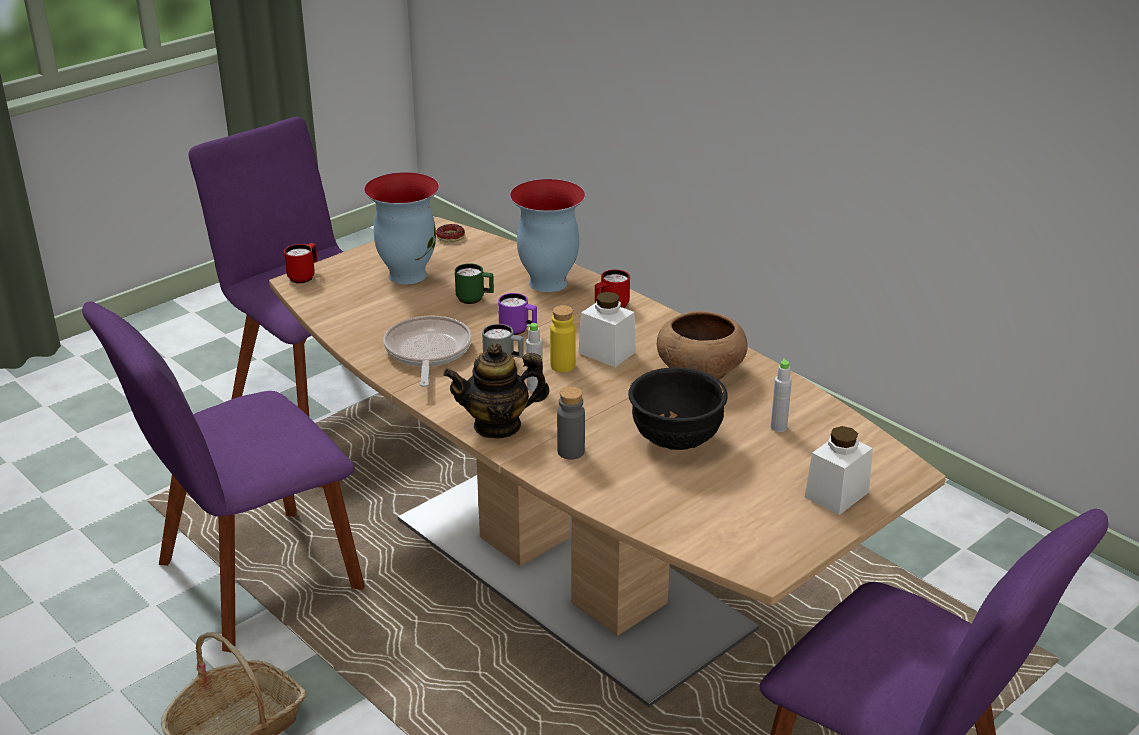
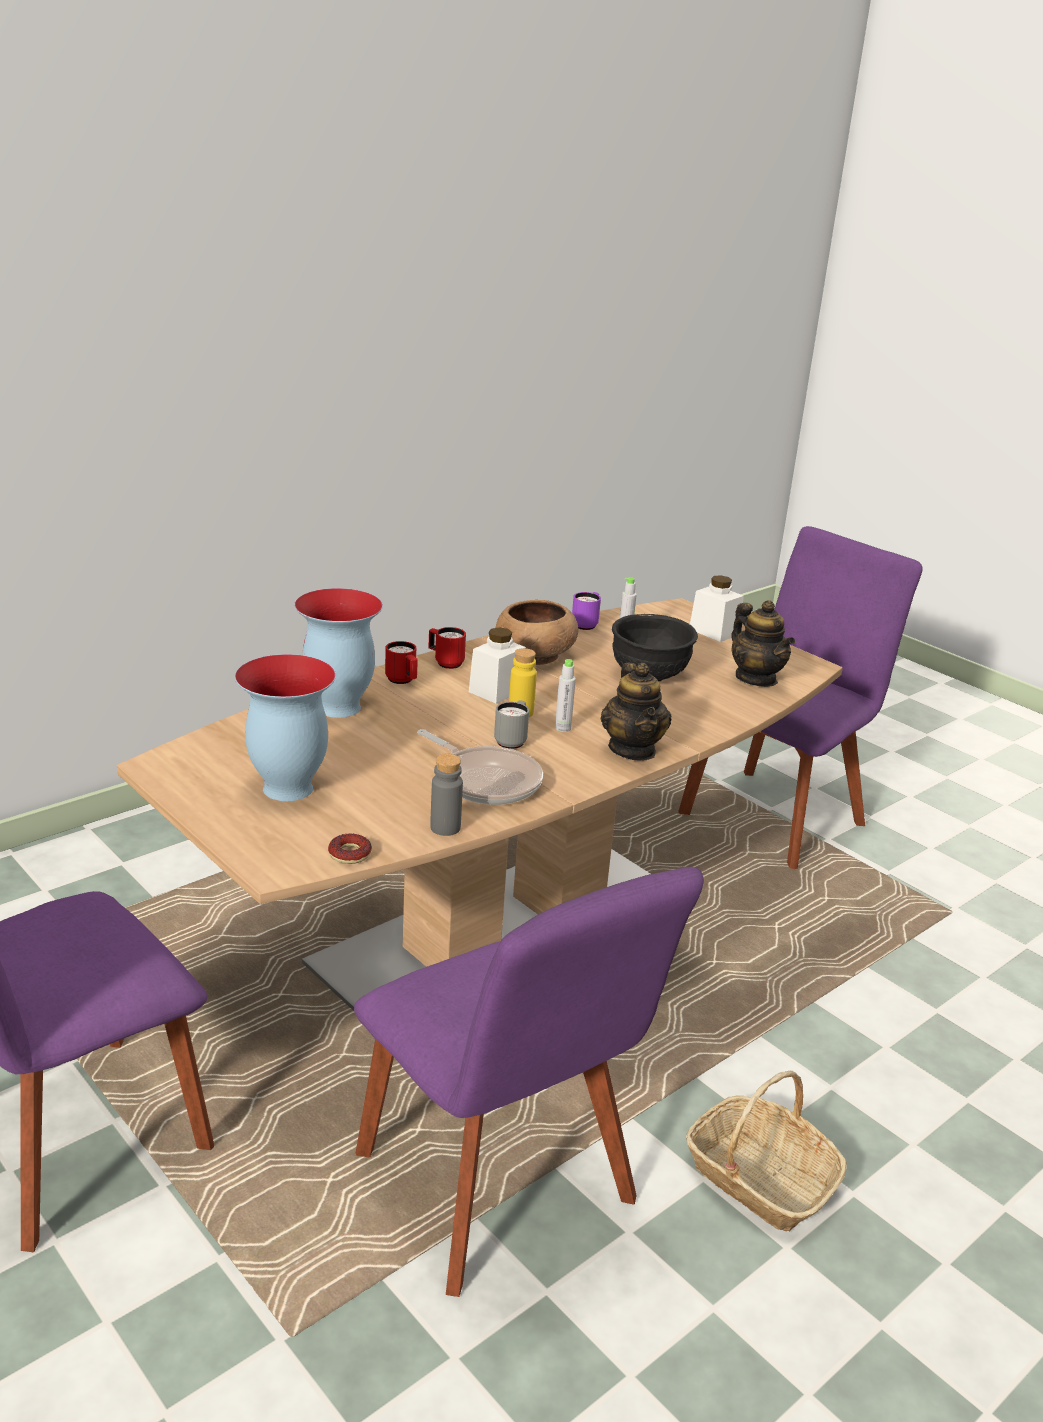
camera: 90 degrees left, 5 degrees down
red mug [284,243,318,283] -> red mug moved to [428,627,466,669]
frying pan [383,316,472,387] -> frying pan turned 135 degrees counterclockwise [417,729,543,805]
donut [436,224,465,242] -> donut moved to [328,833,372,864]
green mug [455,263,494,304] -> none
purple mug [498,293,537,335] -> purple mug moved to [572,592,601,630]
grey bottle [557,387,585,459] -> grey bottle moved to [430,754,463,836]
none -> teapot [731,600,795,687]

